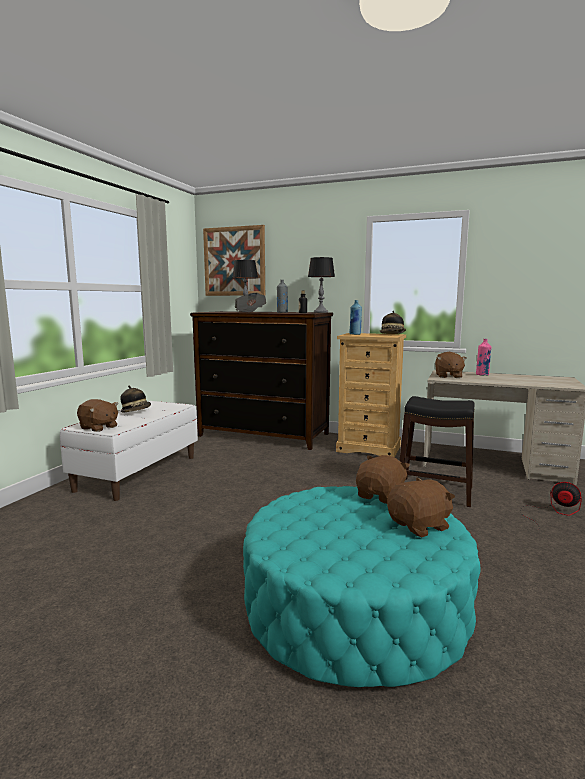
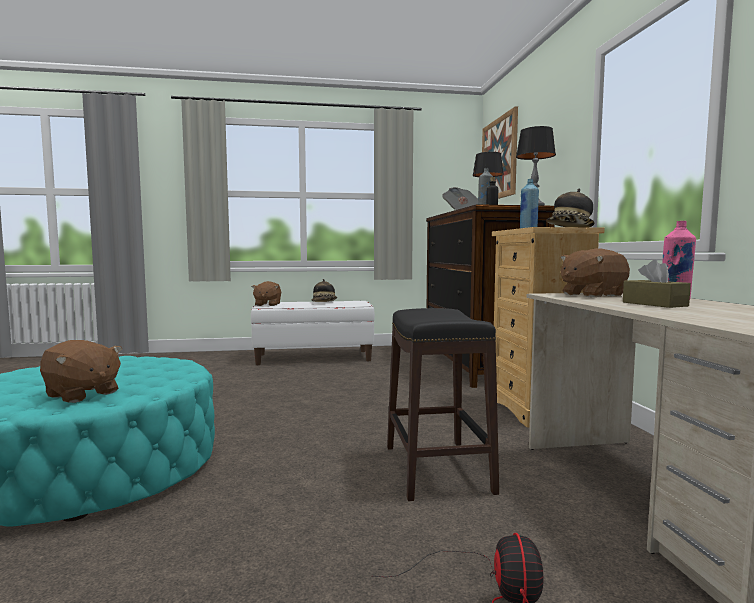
camera: 60 degrees right, 5 degrees down
brown plush toy [356,455,410,504] -> none
none -> brown tissue box [623,260,691,308]

